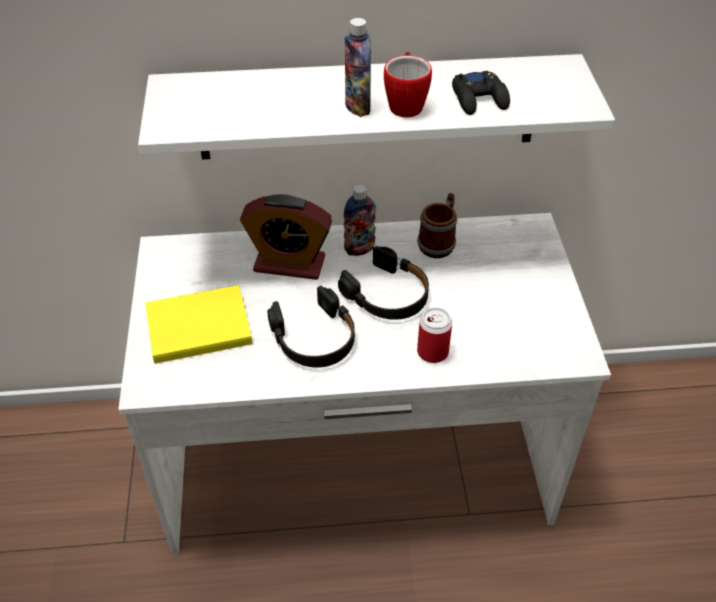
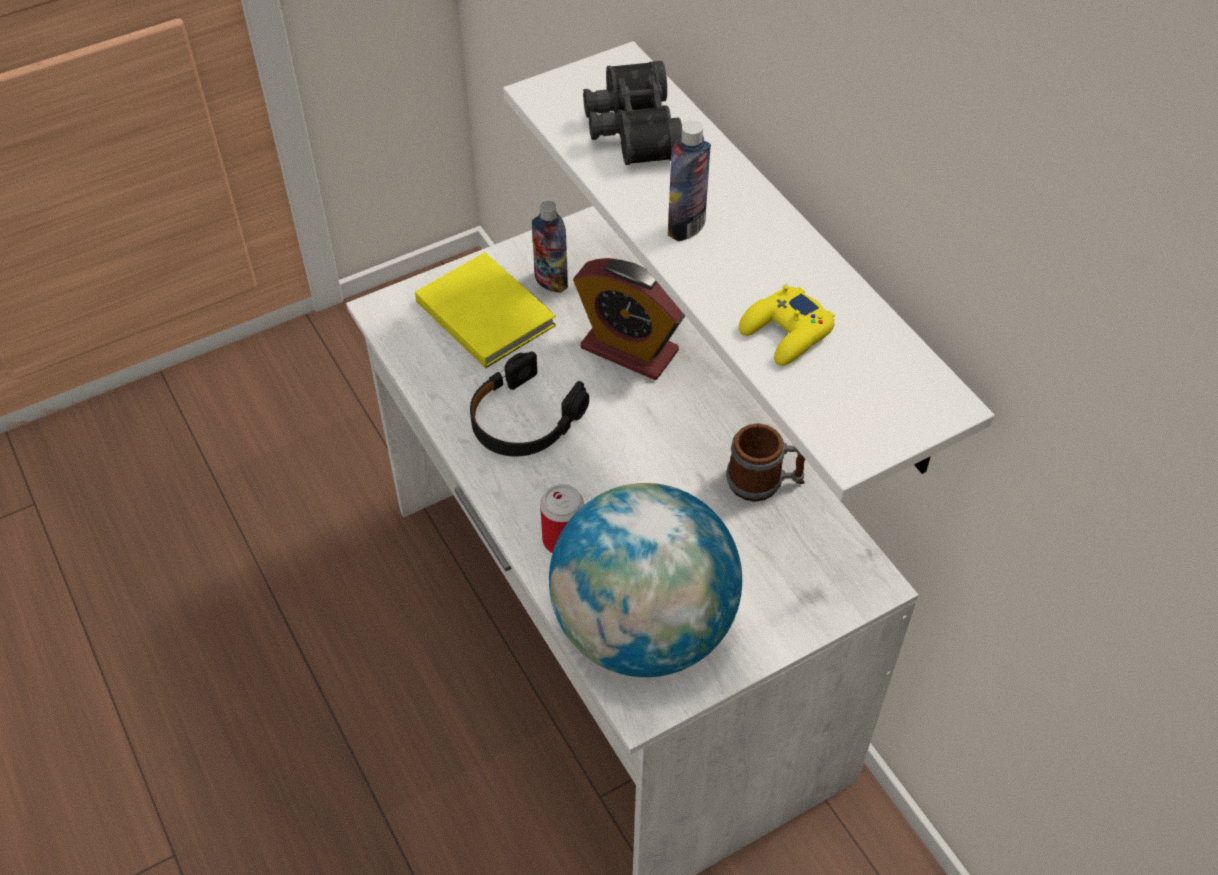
camera: 65 degrees right, 5 degrees up
alarm clock [240,194,332,280] -> alarm clock turned 45 degrees counterclockwise [573,258,685,380]
black headphones [338,246,429,320] -> none
bottle [344,185,376,256] -> bottle moved to [532,201,568,293]
mug [384,52,432,117] -> none
black game controller [452,71,510,115] -> yellow game controller [739,285,835,366]
none -> globe [549,483,742,677]
none -> black binoculars [583,61,682,165]

